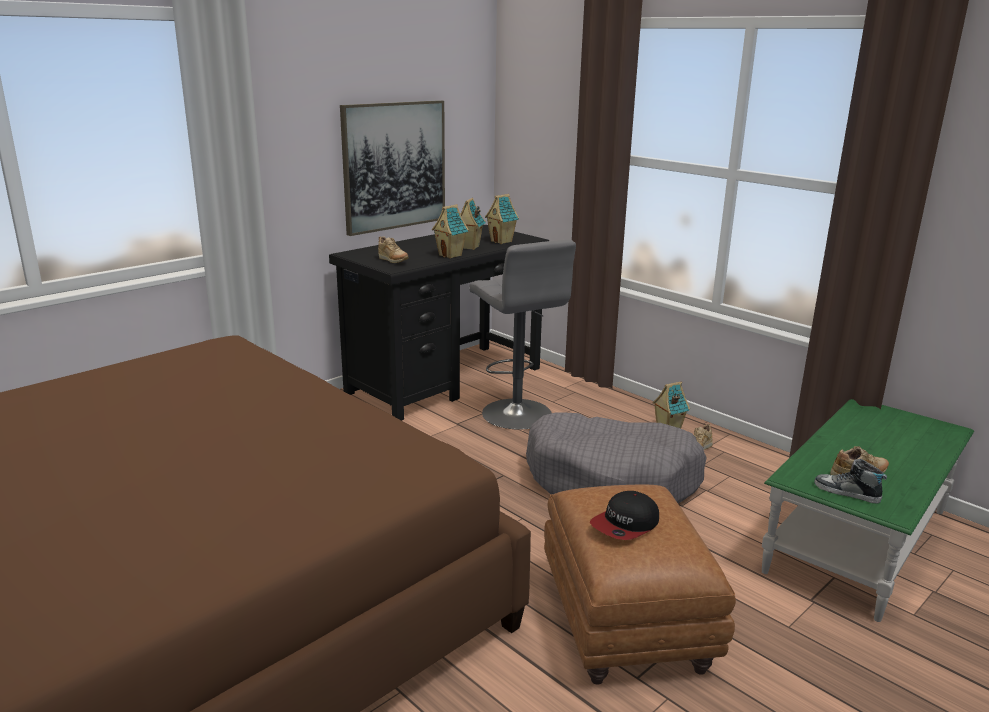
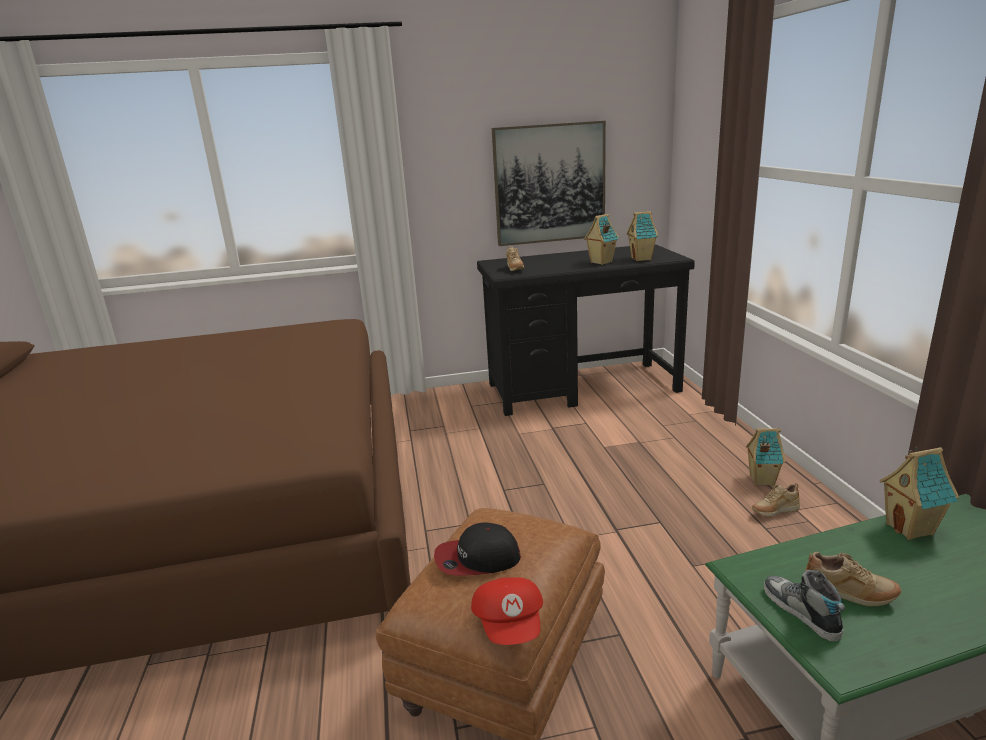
camera: 35 degrees right, 0 degrees up
toy house [432,204,469,259] -> toy house moved to [879,446,959,540]
grey stool [469,240,576,430] -> none
grey dog bed [526,412,707,503] -> none
none -> red cap [471,577,543,645]

